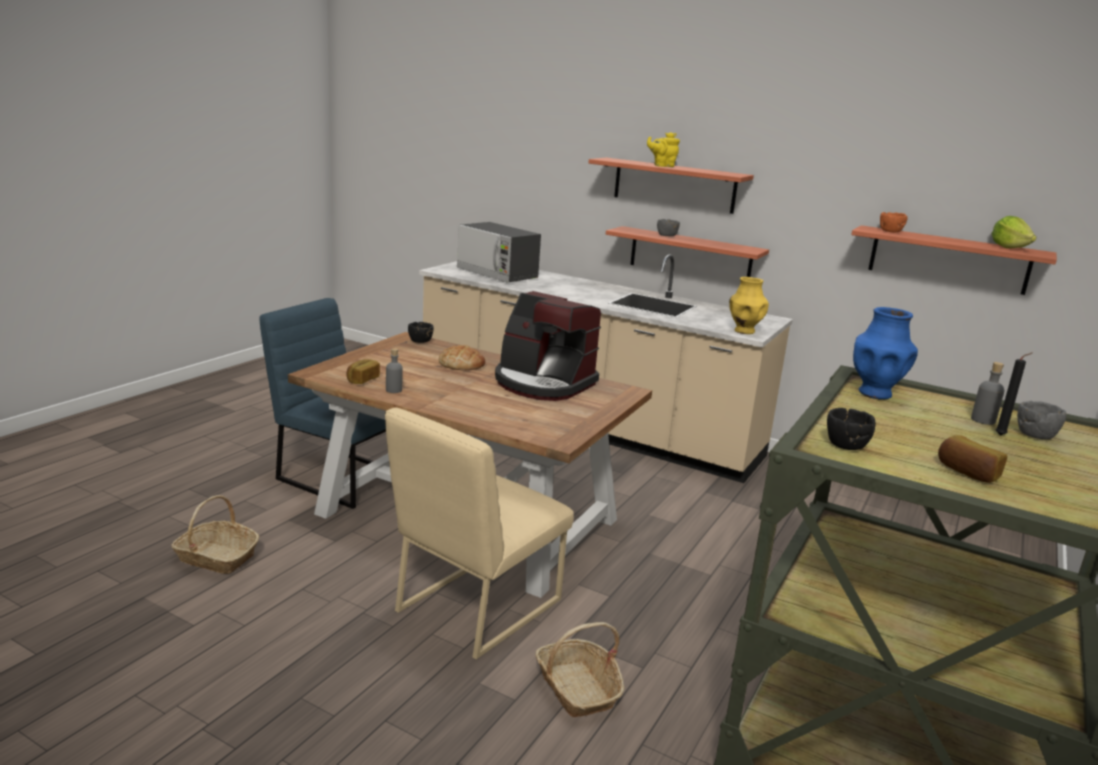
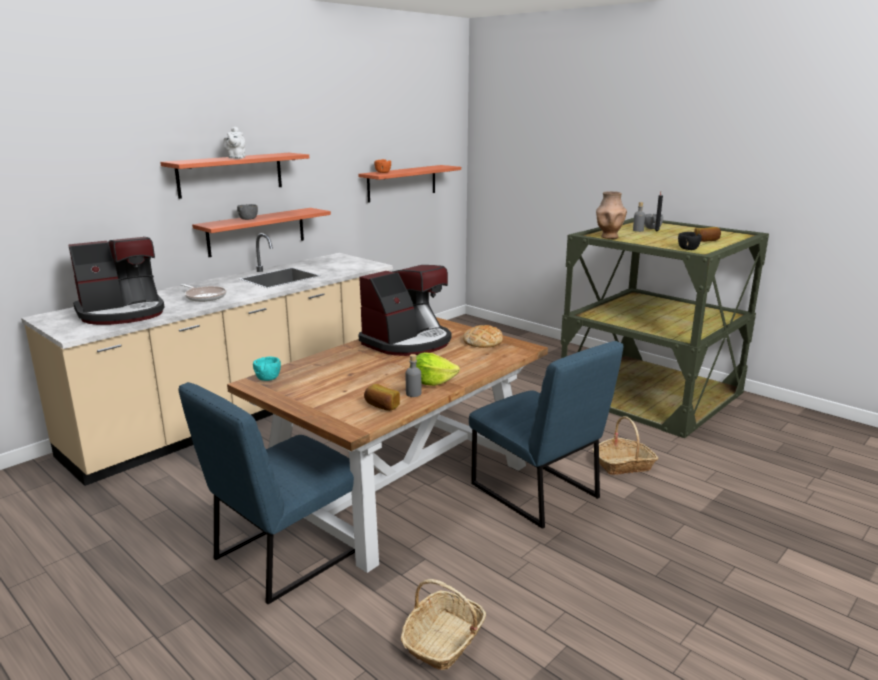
camera: 75 degrees left, 0 degrees up
beige chair [385,407,574,659] -> blue chair [469,341,624,529]
black bowl [408,322,434,343] -> turquoise bowl [253,356,281,381]
bread [439,345,485,370] -> bread moved to [463,325,503,348]
microwave [457,222,541,283] -> coffee machine [68,237,165,325]
yellow teapot [647,132,680,167] -> white teapot [223,127,245,159]
yellow vase [729,277,769,334] -> none
blue vase [853,307,918,399] -> brown vase [596,191,627,239]
lettuce [992,216,1036,248] -> lettuce moved to [416,352,460,386]
none -> frying pan [181,284,226,302]

